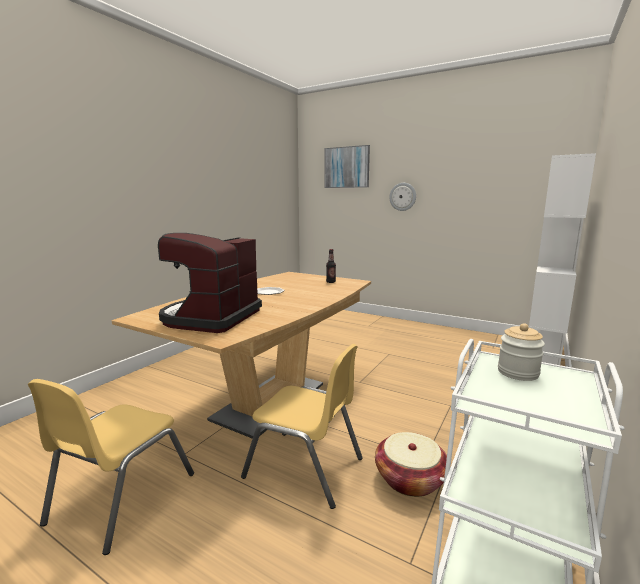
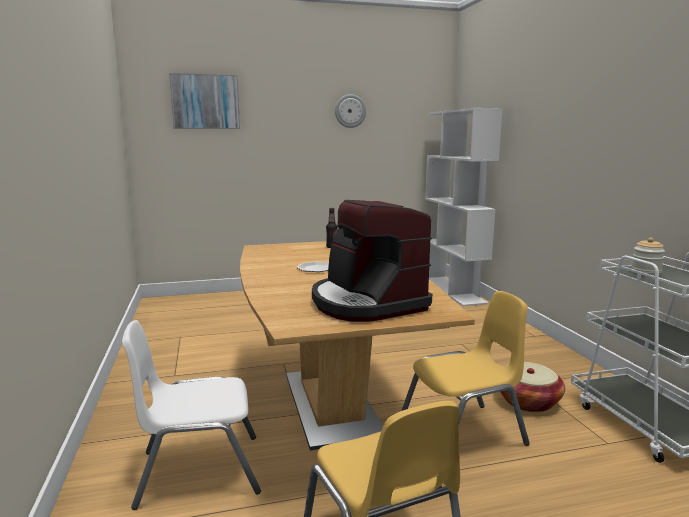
camera: 45 degrees left, 0 degrees up
wall clock [389,183,416,211] -> wall clock moved to [335,94,366,128]
none -> white chair [122,320,261,510]

